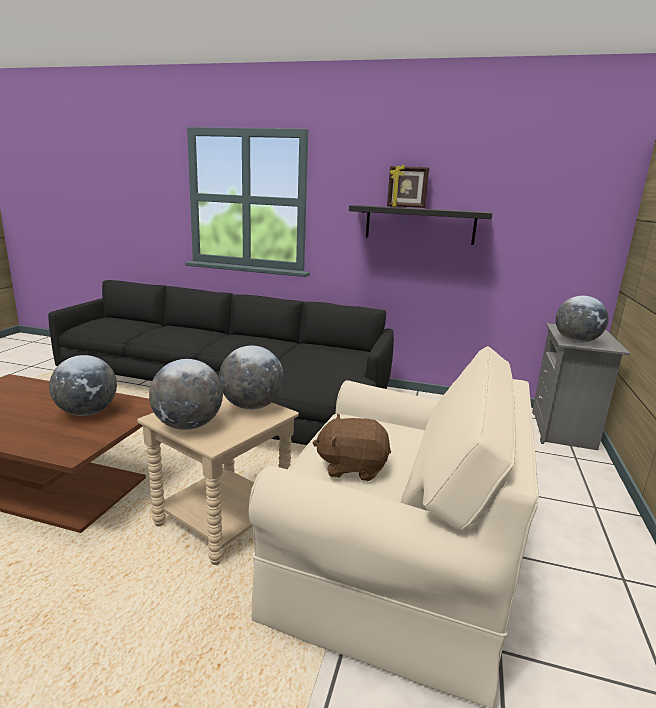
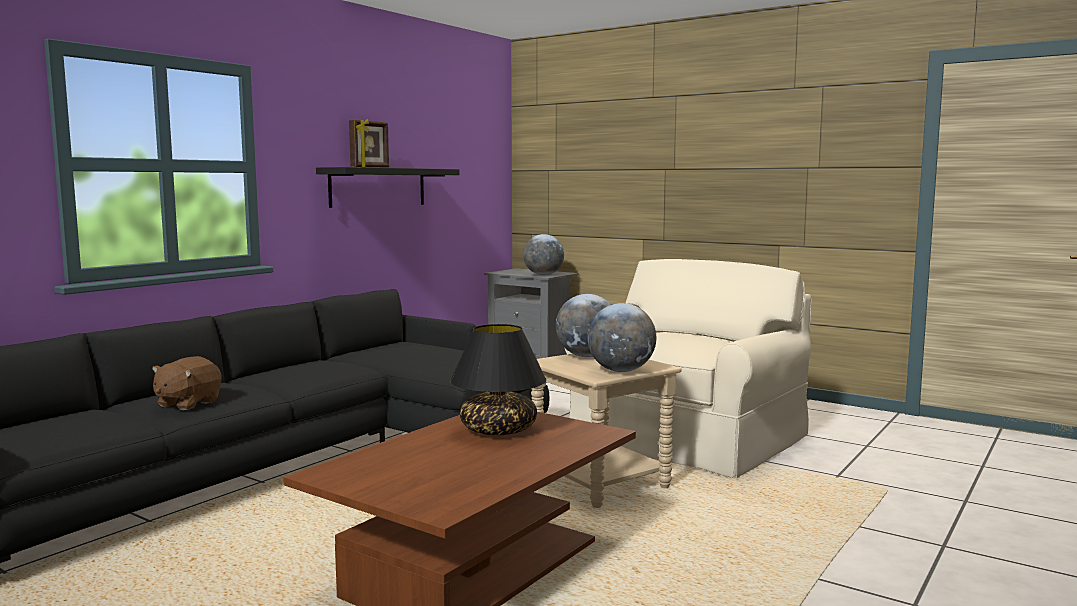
camera: 70 degrees left, 10 degrees down
globe [49,355,117,416] -> black table lamp [450,324,546,435]
brown plush toy [313,414,391,481] -> brown plush toy moved to [152,356,222,410]

